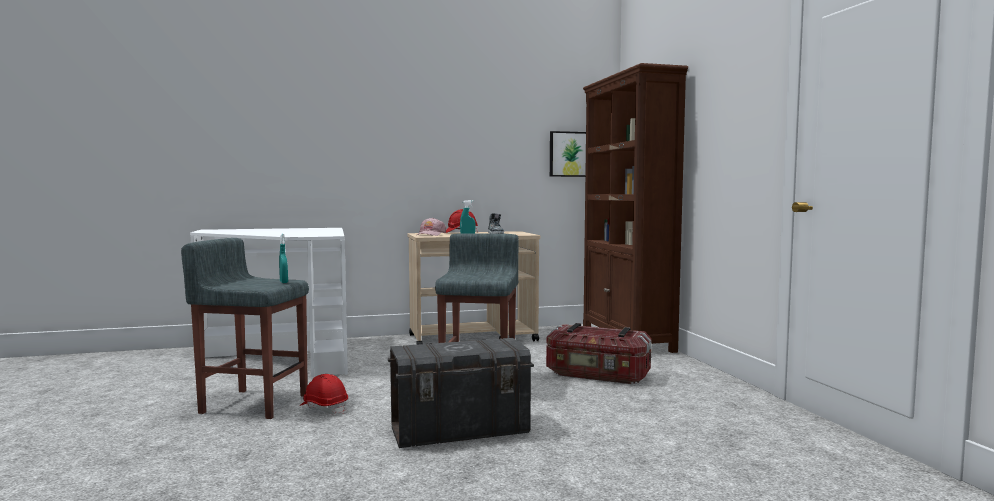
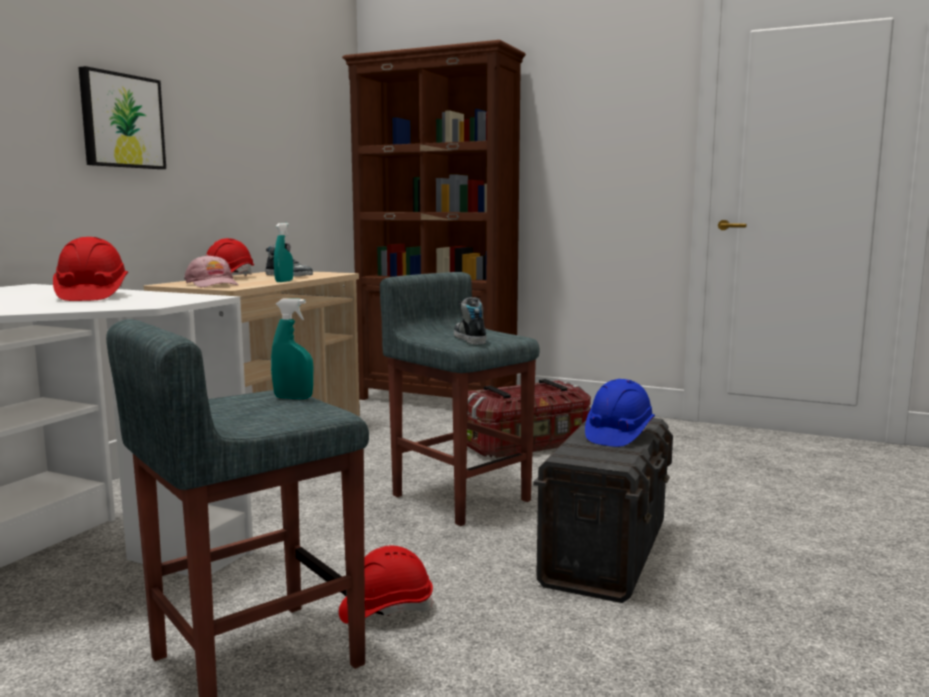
camera: 50 degrees left, 5 degrees up
picture [550,131,586,177] -> picture moved to [78,66,166,169]
none -> red hard hat [53,237,128,301]
none -> shoe [454,297,487,345]
none -> blue hard hat [585,379,655,447]

